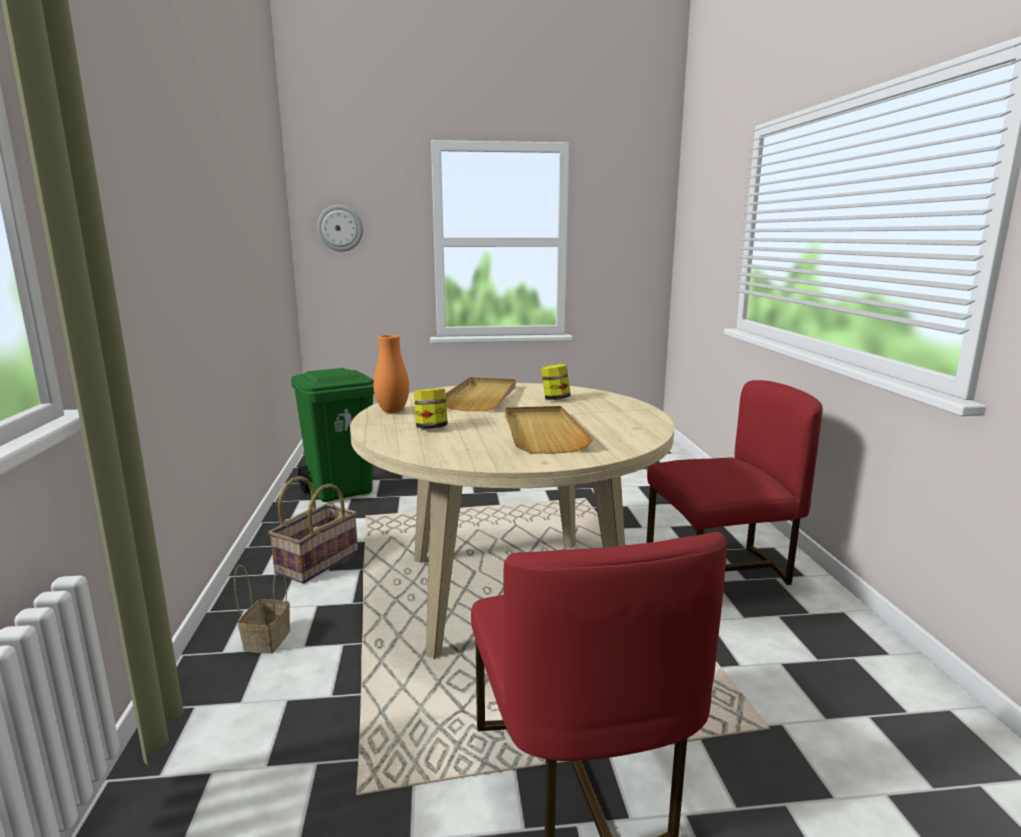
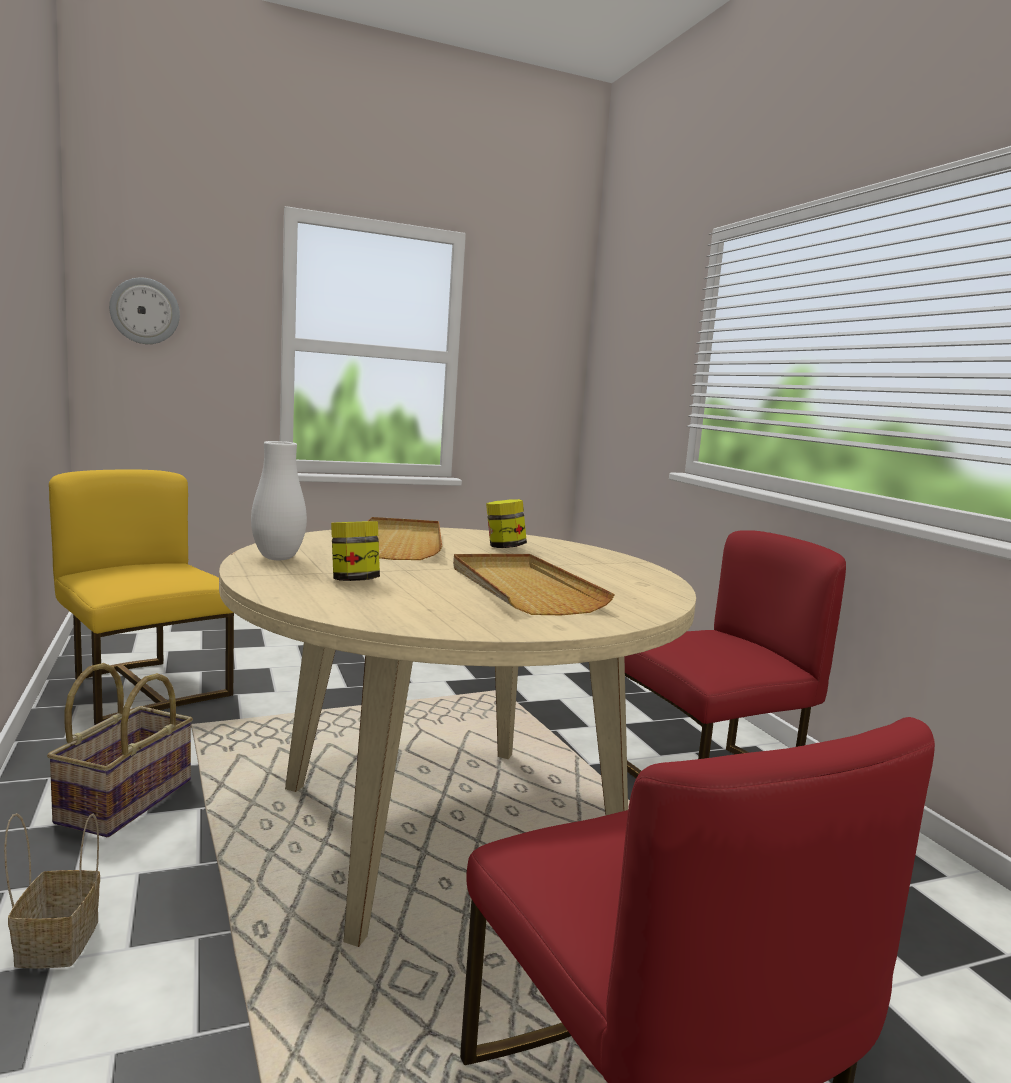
camera: 15 degrees left, 5 degrees down
green trash can [291,368,374,502] -> yellow chair [49,469,234,725]
orange vase [374,335,409,413] -> white vase [251,441,307,560]

